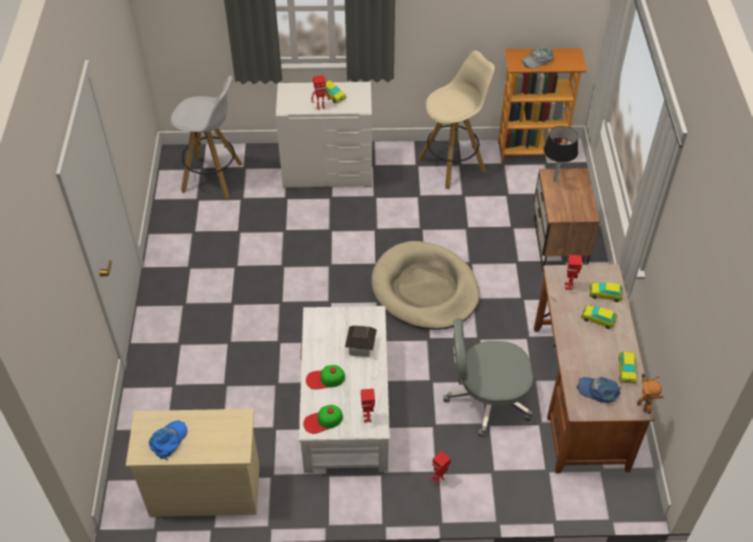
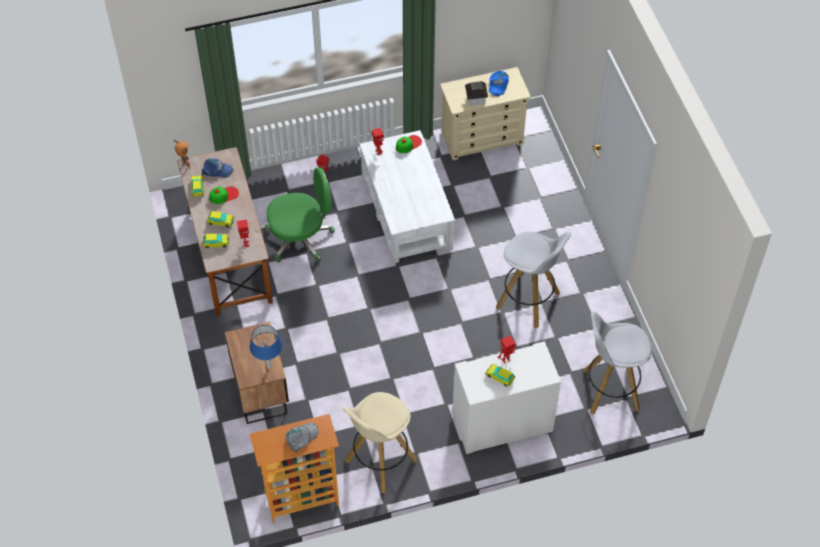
camera: 165 degrees right, 5 degrees up
cap [306,365,345,390] -> cap moved to [209,186,239,204]
toy house [345,325,377,357] -> toy house moved to [465,81,488,106]
beige dog bed [371,241,480,330] -> none
grey office chair [443,318,533,437] -> green office chair [265,167,335,263]
black table lamp [543,126,578,182] -> blue table lamp [250,325,282,369]
none -> white stool [496,232,571,329]

